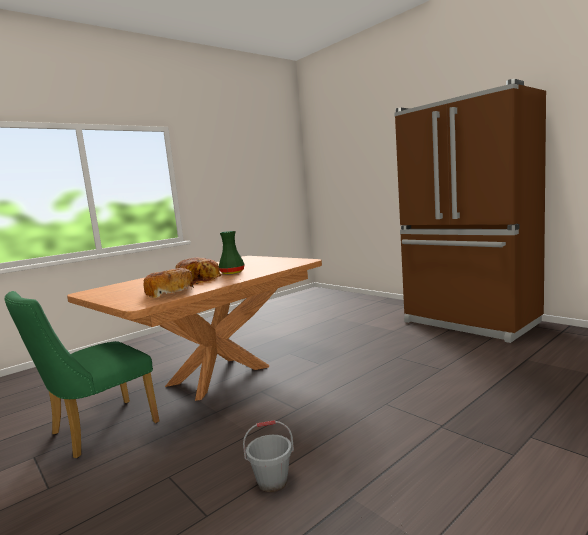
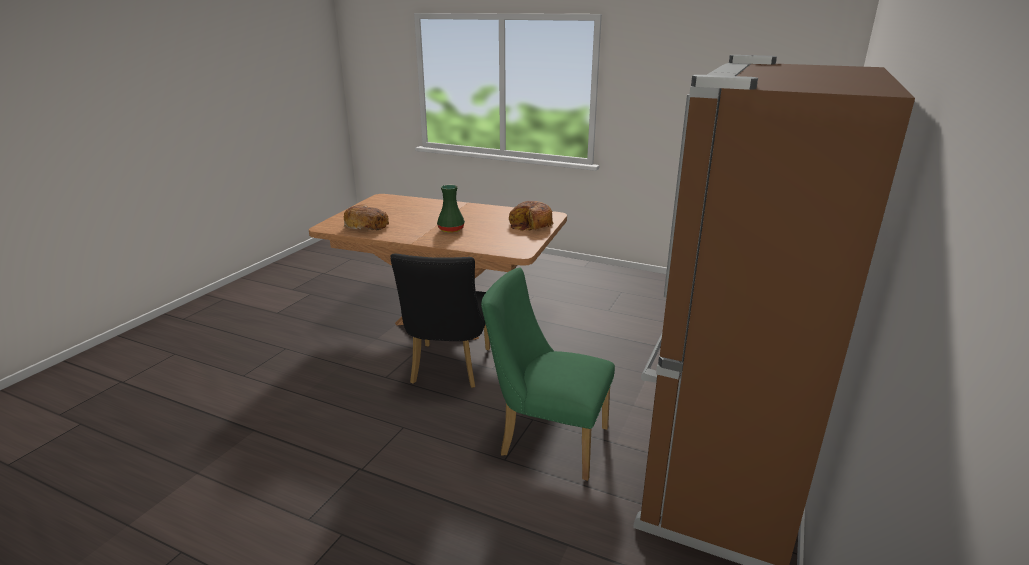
camera: 65 degrees right, 15 degrees up
green chair [5,291,159,458] -> green chair moved to [481,268,615,481]
bread [175,257,221,285] -> bread moved to [509,201,554,231]
grey bucket [243,420,294,492] -> none
none -> black chair [391,253,490,388]

